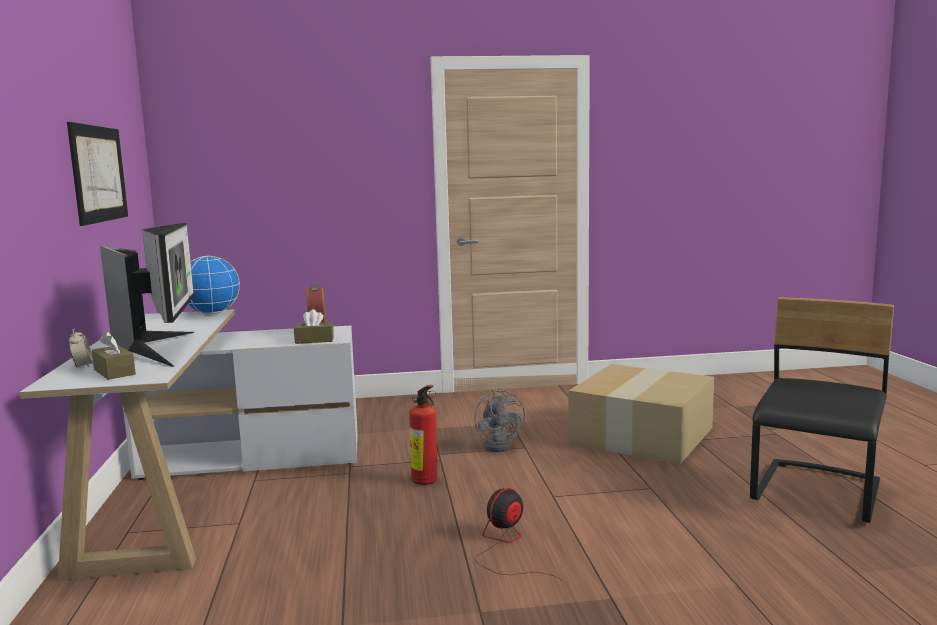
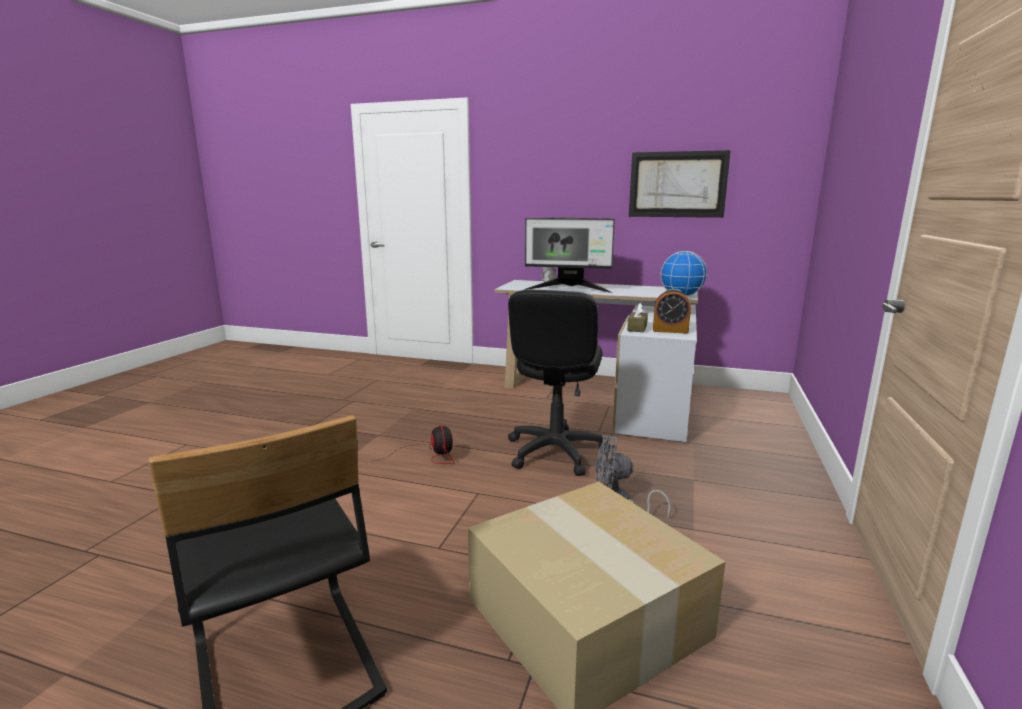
camera: 115 degrees right, 5 degrees up
brown tissue box [92,331,136,380] -> none
fire extinguisher [409,385,437,485] -> black office chair [508,290,610,476]

